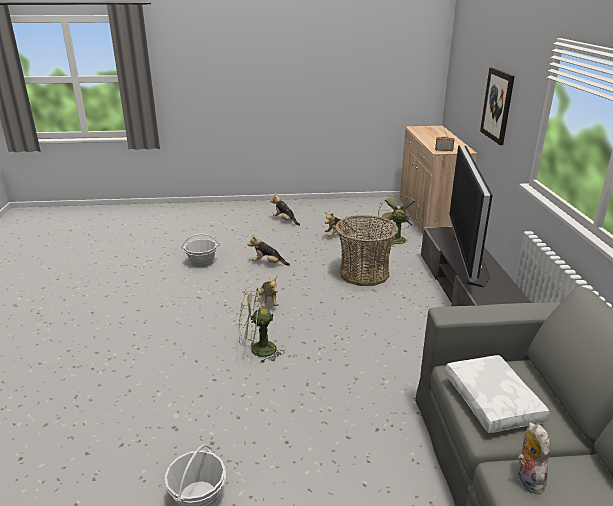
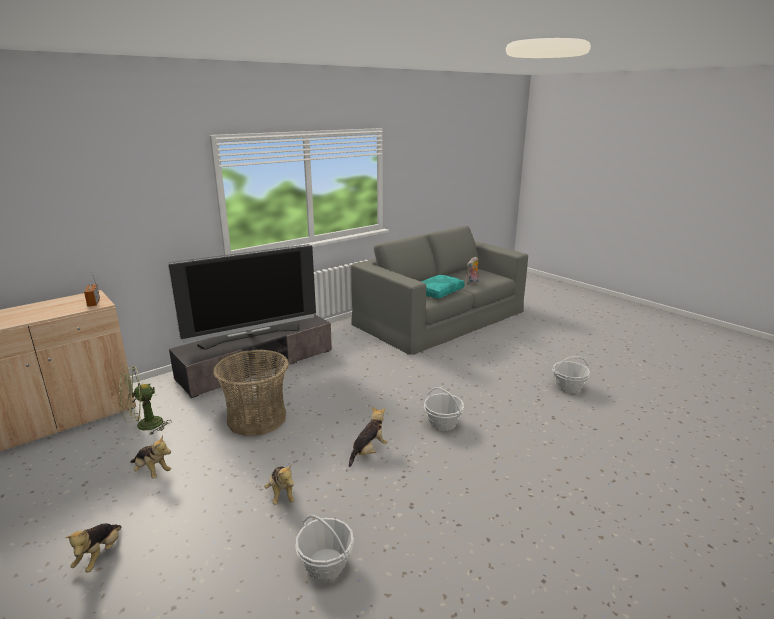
camera: 125 degrees left, 5 degrees down
green fan [239,287,285,364] -> basket [424,387,464,431]
white pillow [445,355,550,433] -> turquoise pillow [421,275,464,298]
picture [480,68,515,145] -> none

